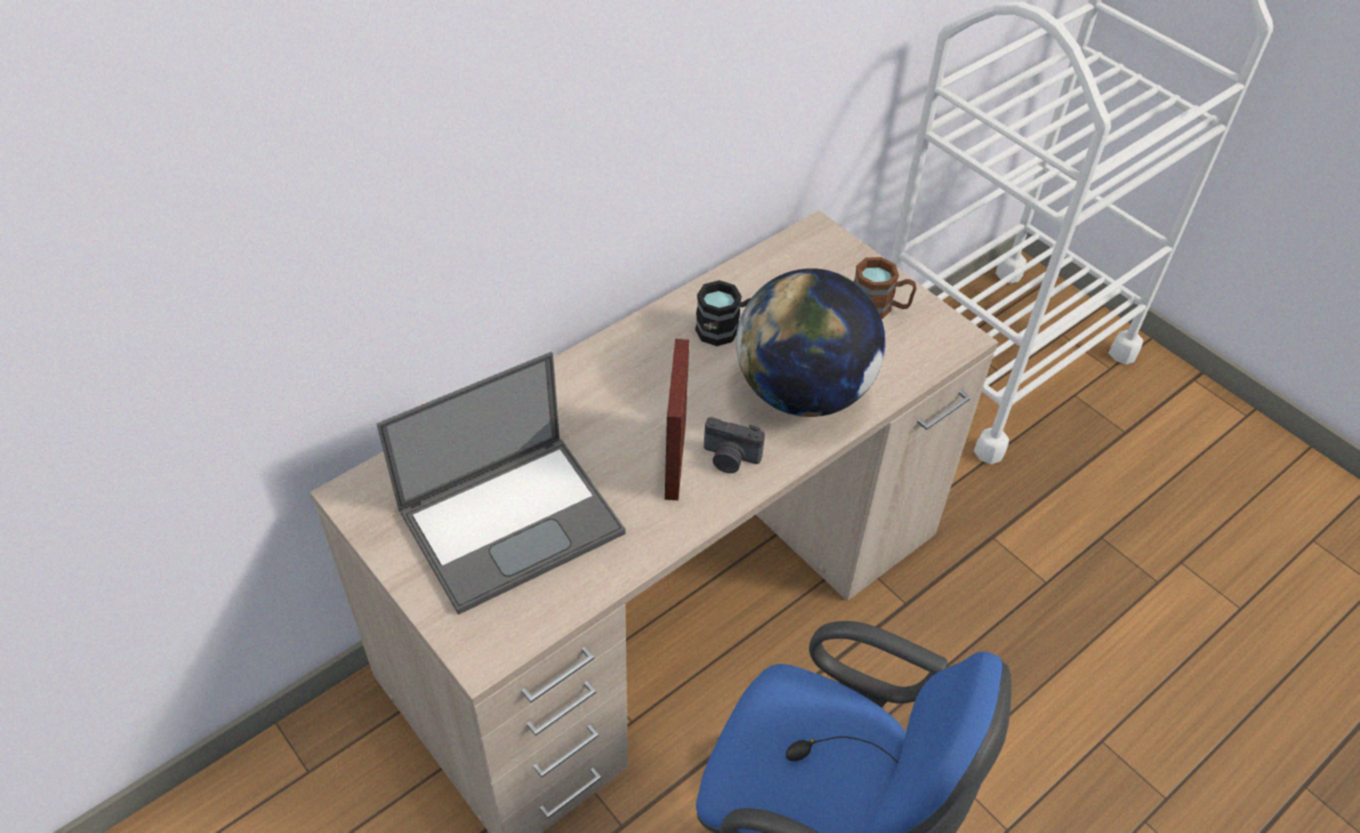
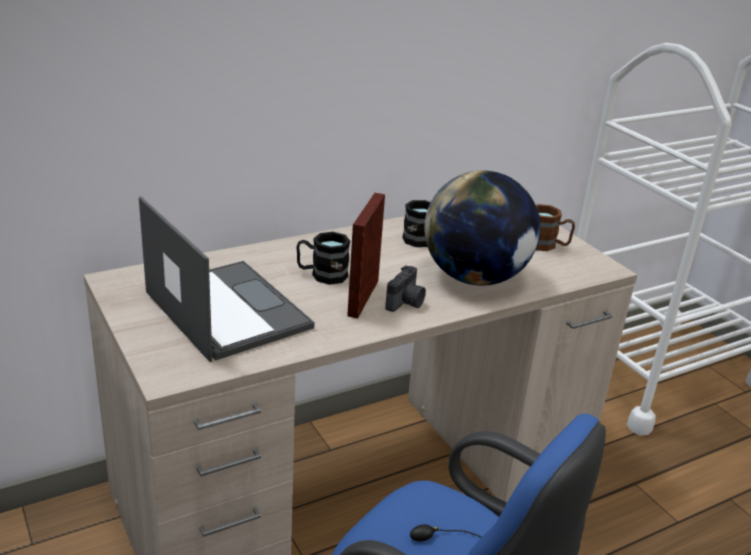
camera: 10 degrees right, 20 degrees down
laptop [377,352,625,615] -> laptop turned 105 degrees counterclockwise [139,197,315,362]
camera [704,417,765,473] -> camera turned 90 degrees counterclockwise [385,265,426,312]
none -> black mug [296,232,350,285]

